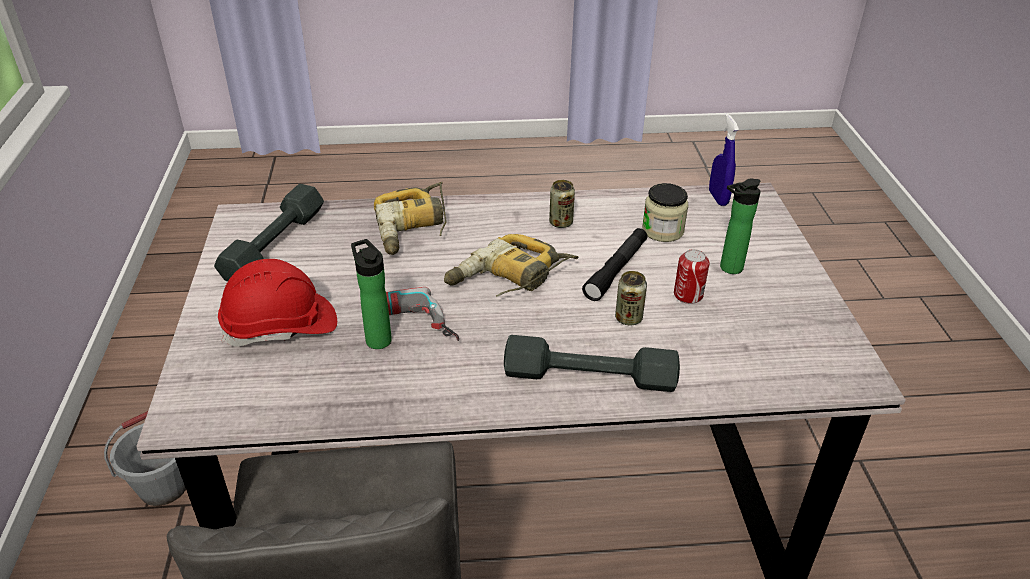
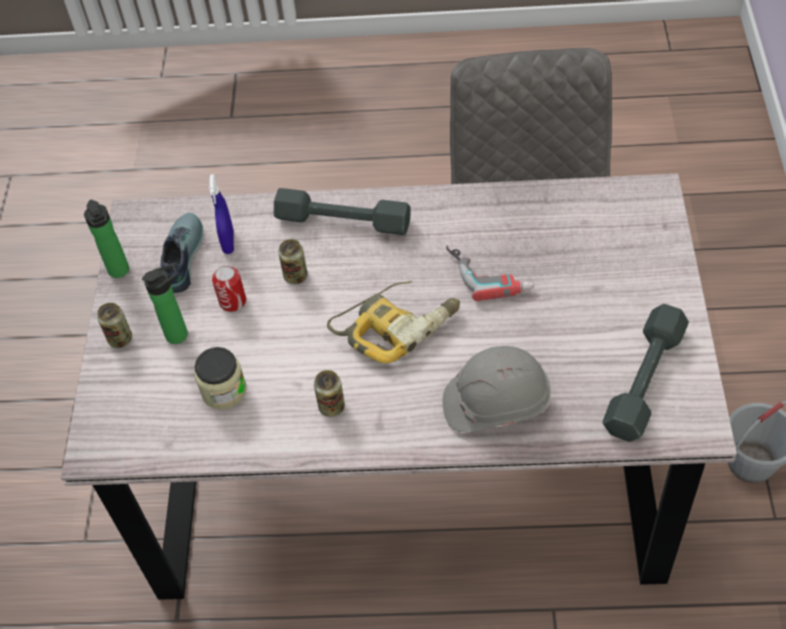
camera: 170 degrees left, 15 degrees up
red hard hat [218,259,337,347] -> none
bottle [351,239,392,349] -> bottle moved to [84,200,129,278]
power drill [374,182,447,255] -> grey hard hat [442,346,551,432]
black flashlight [582,228,648,301] -> none
blue spray bottle [709,113,739,206] -> blue spray bottle moved to [209,174,234,254]
none -> can [97,303,132,348]
none -> shoe [161,213,204,293]

